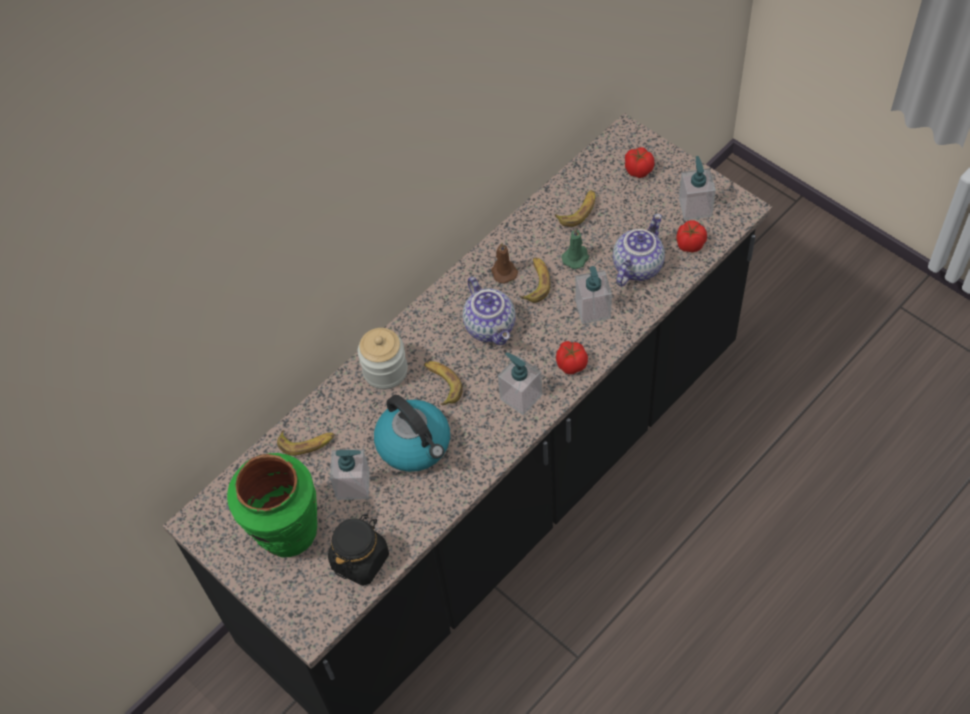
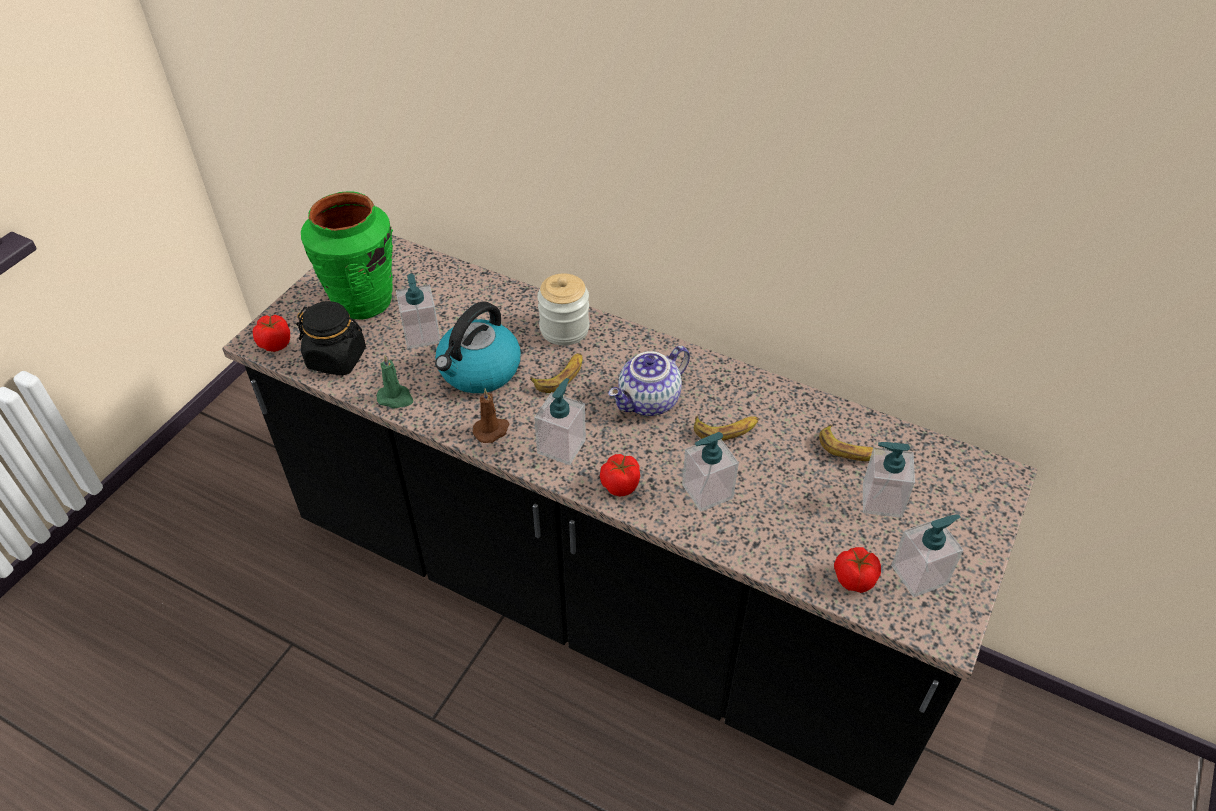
camera: 70 degrees right, 10 degrees down
banana [277,430,335,456] -> none
brown candle [491,243,518,283] -> brown candle moved to [473,388,509,443]
green candle [562,228,589,269] -> green candle moved to [377,355,413,408]
teapot [613,214,665,286] -> none
tomato [625,147,654,178] -> tomato moved to [253,315,290,352]
none -> soap dispenser [863,442,915,518]

